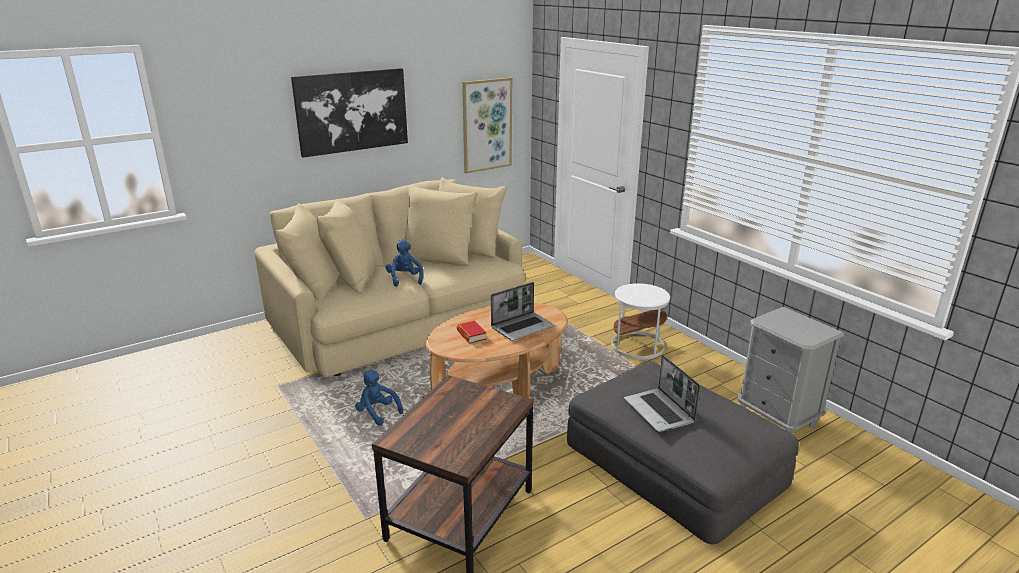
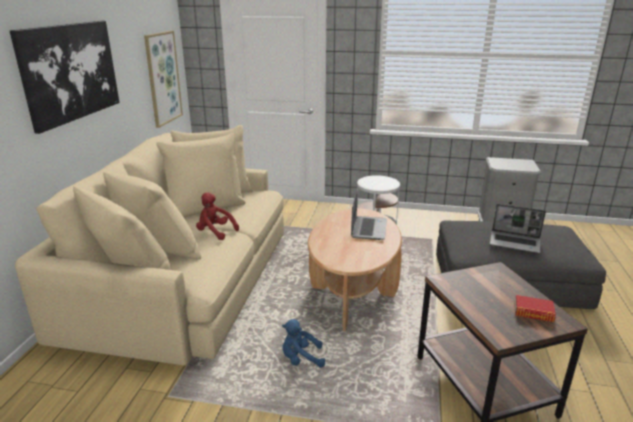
camera: 45 degrees left, 0 degrees up
blue plush toy [386,240,423,287] -> red plush toy [196,192,239,240]
book [457,321,486,343] -> book moved to [514,295,556,322]

